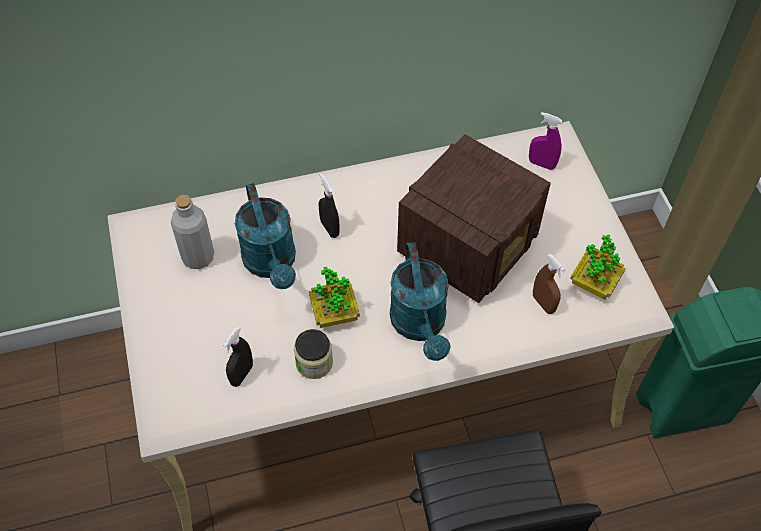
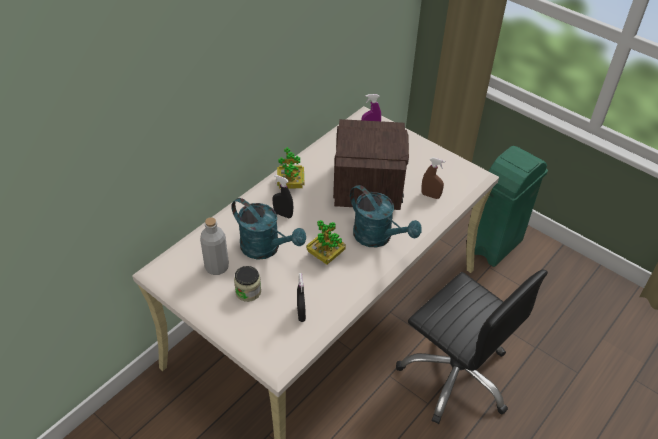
camera: 35 degrees left, 10 degrees down
jar [294,329,333,379] -> jar moved to [234,266,261,302]
potted plant [570,234,626,299] -> potted plant moved to [277,147,304,189]

